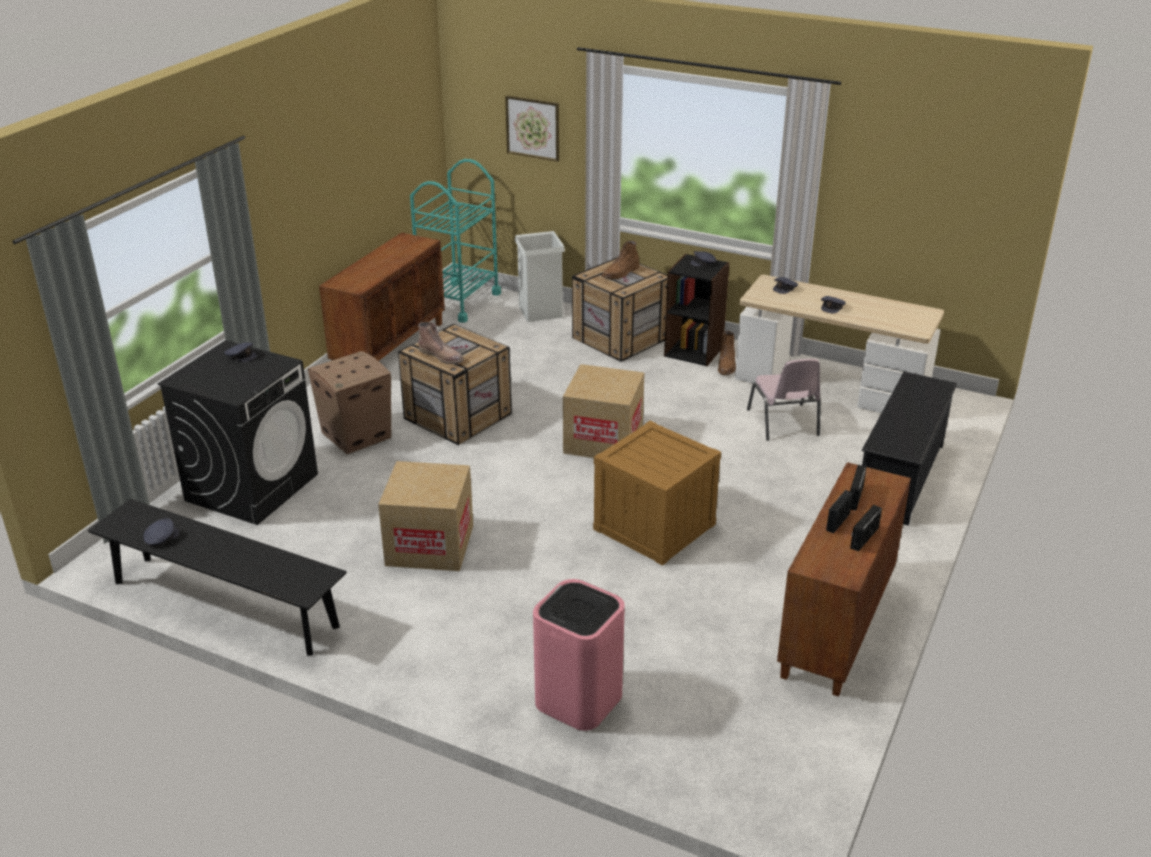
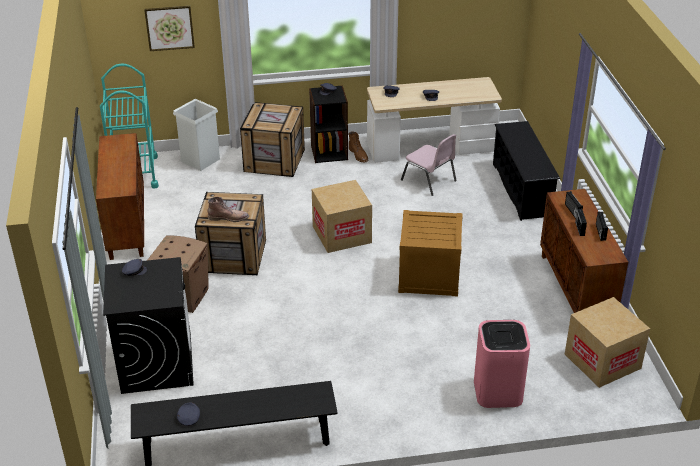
camera: 35 degrees left, 5 degrees up
cardboard box [378,461,473,571] -> cardboard box moved to [565,297,650,388]
brown boot [601,241,639,279] -> none

